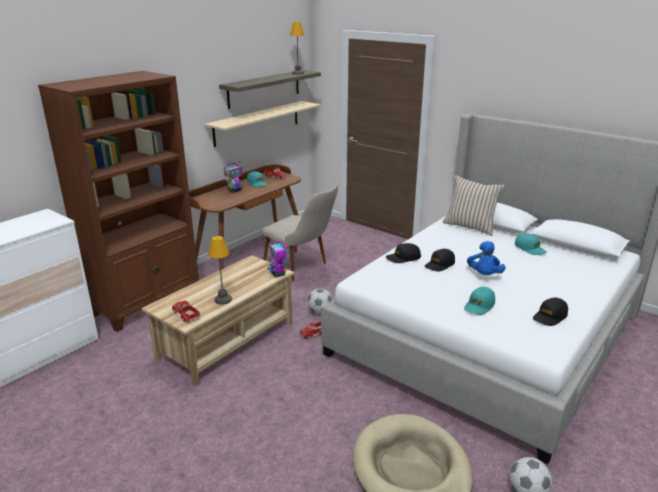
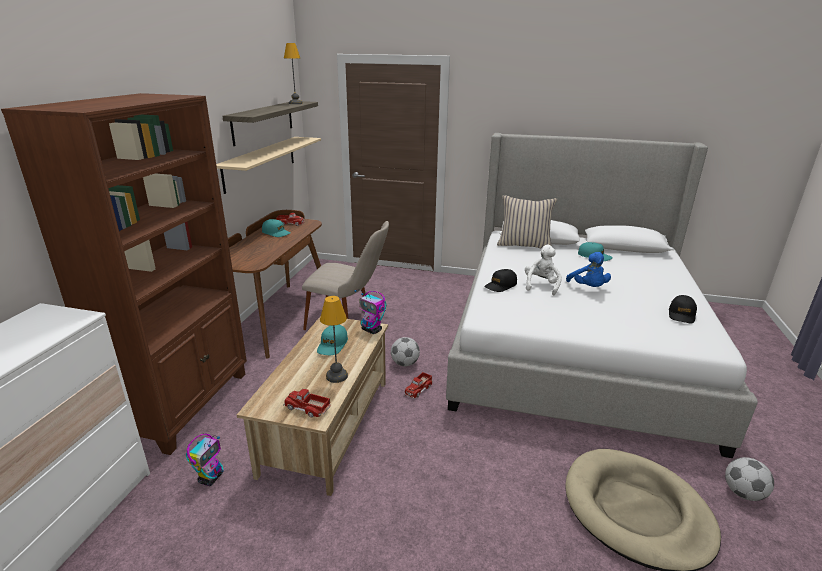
camera: 25 degrees left, 0 degrees up
toy robot [224,161,242,193] -> toy robot moved to [186,434,224,486]
black cap [425,249,455,271] -> white plush toy [525,244,562,295]
turquoise cap [464,287,495,315] -> turquoise cap moved to [317,325,348,355]

